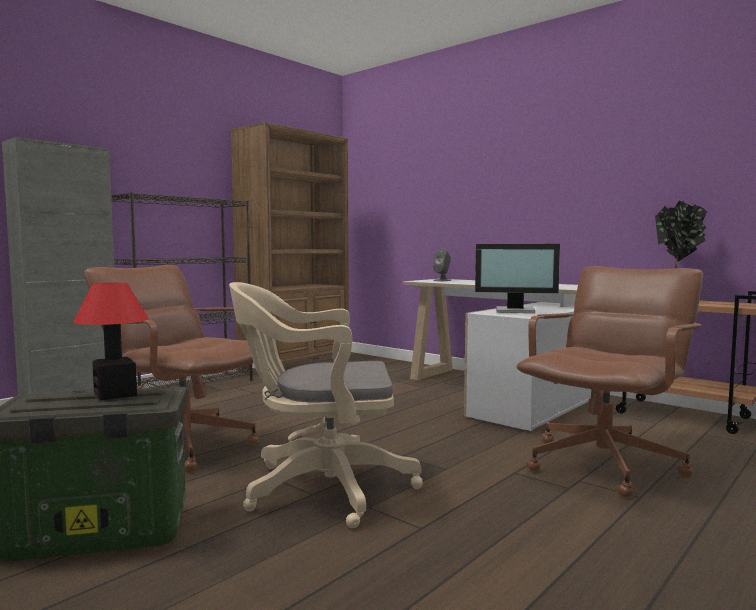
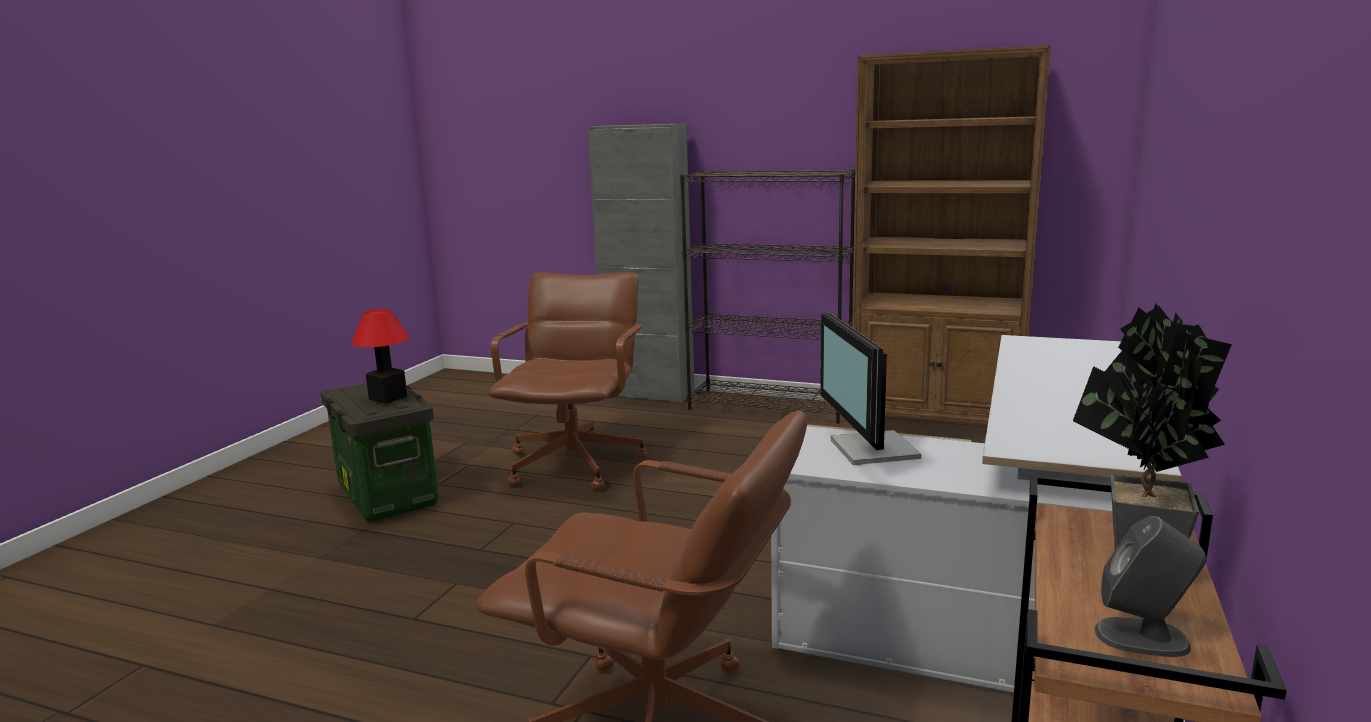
camera: 70 degrees right, 10 degrees up
beige office chair [229,282,423,528] -> none
grey speaker [432,248,451,281] -> grey speaker moved to [1095,516,1206,657]

